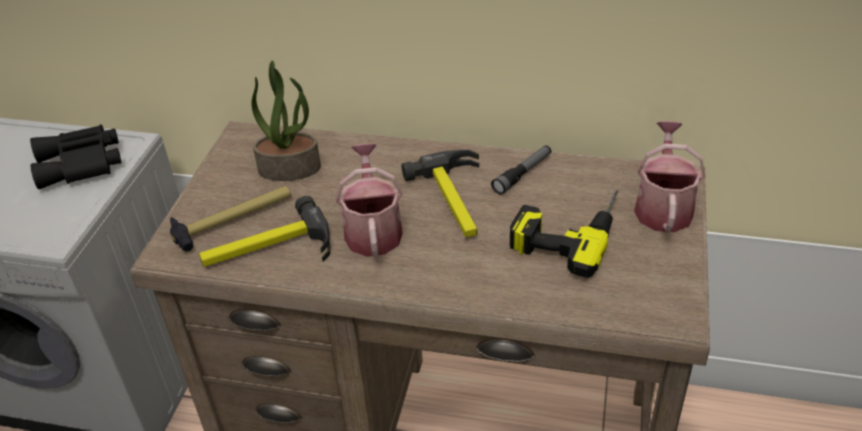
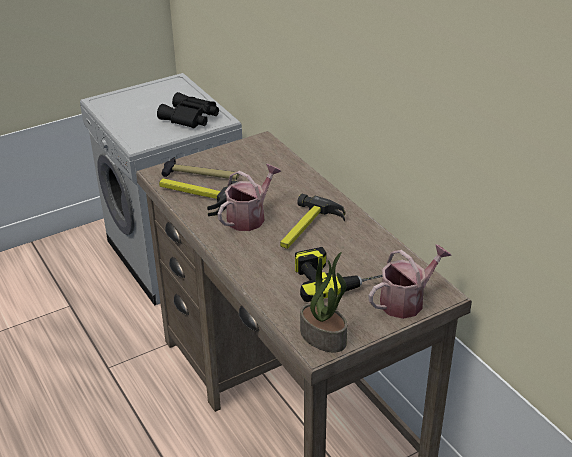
camera: 45 degrees right, 5 degrees down
potted plant [251,60,321,181] -> potted plant moved to [300,252,347,353]
flashlight [491,145,551,194] -> none

